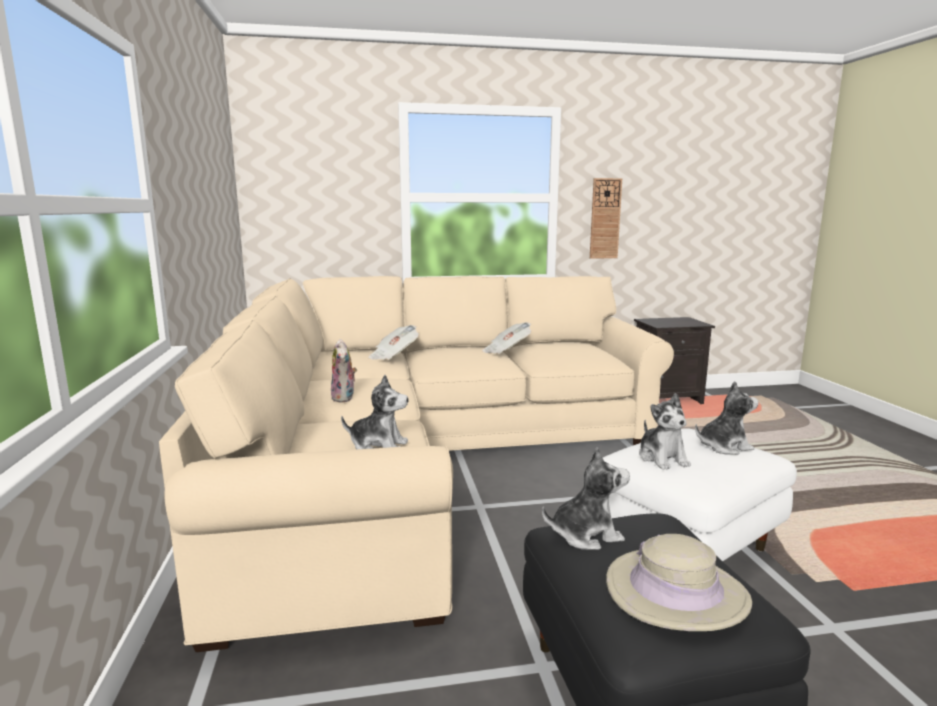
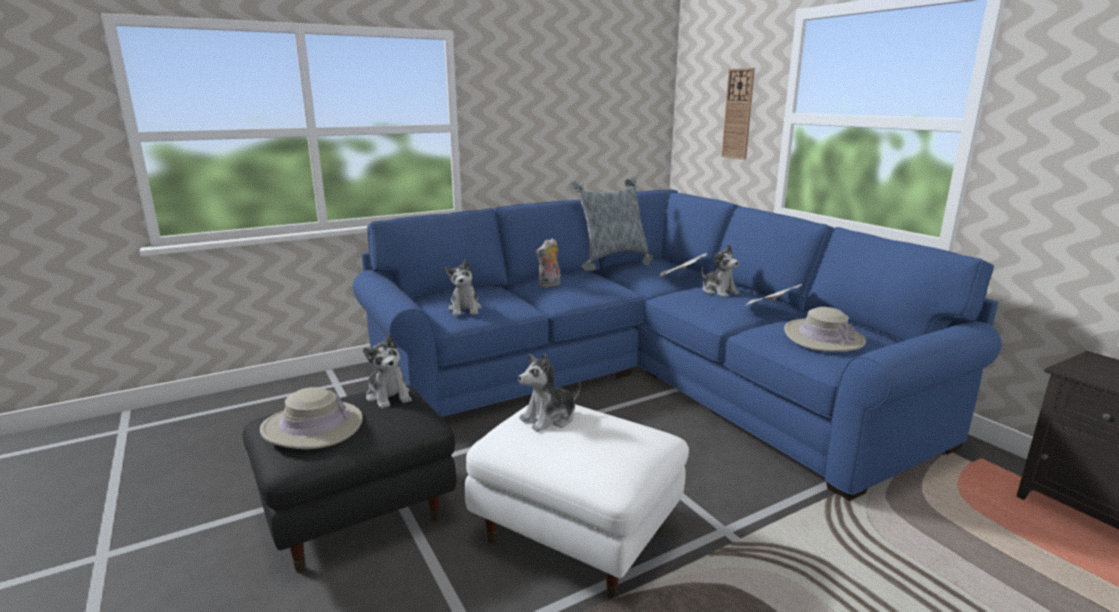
camera: 70 degrees right, 5 degrees up
beige sofa [159,276,674,652] -> blue sofa [353,189,1002,501]
wall clock [590,178,622,259] -> wall clock moved to [722,68,755,160]
plush toy [695,381,759,455] -> plush toy moved to [702,245,739,298]
none -> pillow [570,178,654,271]
none -> beige hat [784,307,866,352]

